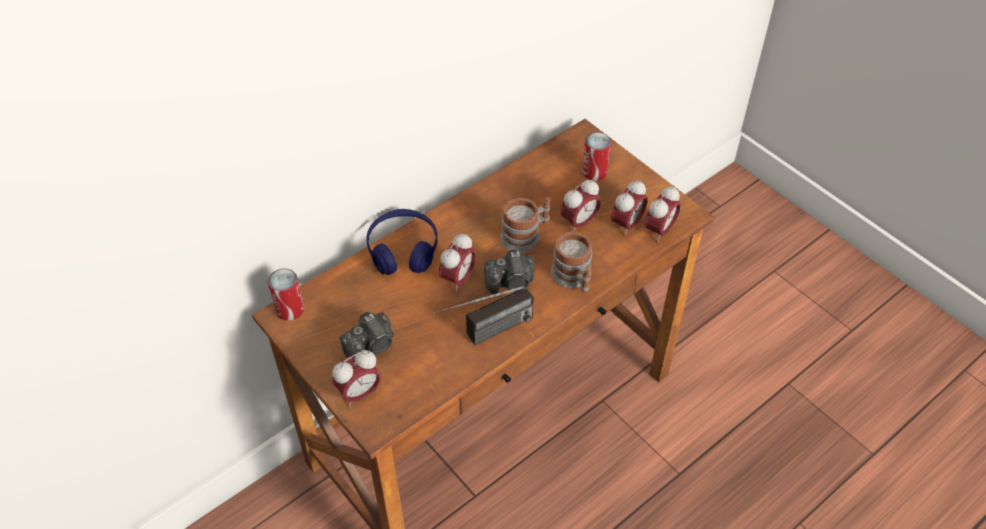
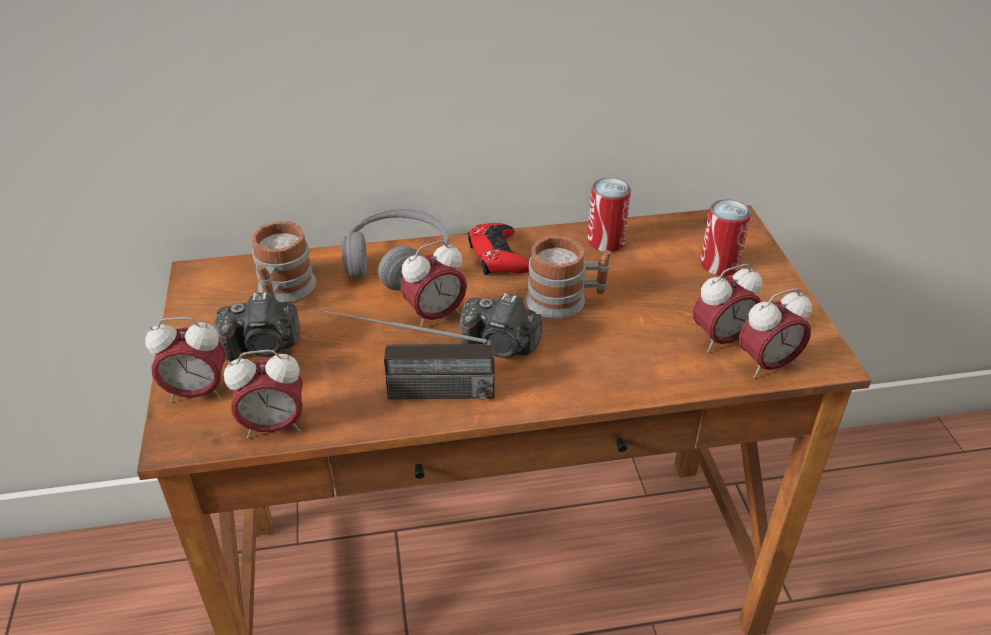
camera: 30 degrees right, 10 degrees down
can [268,268,305,321] -> can moved to [588,178,631,252]
blue headphones [366,209,437,275] -> grey headphones [342,209,449,290]
mug [551,232,592,293] -> mug moved to [252,221,316,303]
alarm clock [560,179,601,232] -> alarm clock moved to [224,350,303,438]
none -> red game controller [468,223,529,275]

